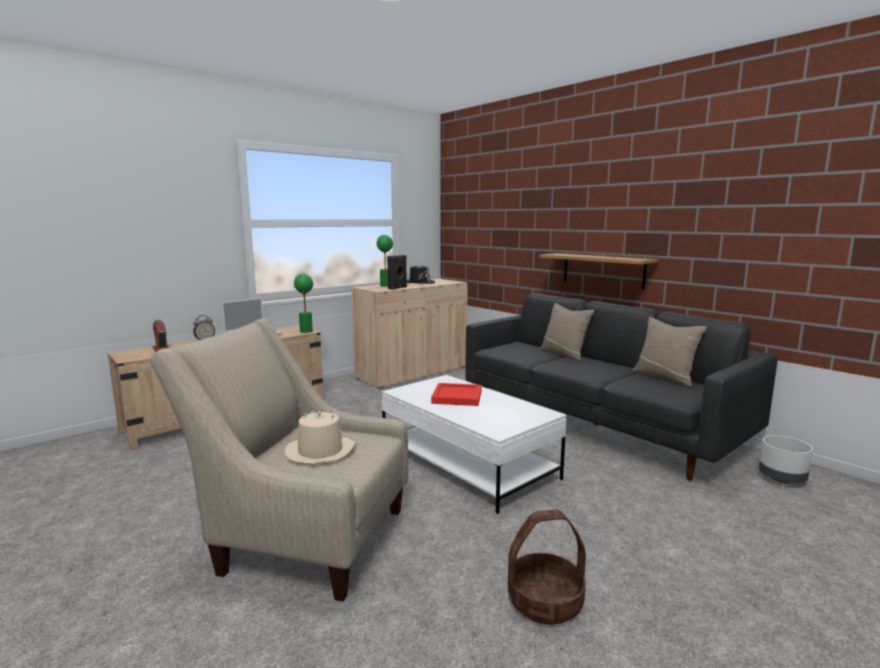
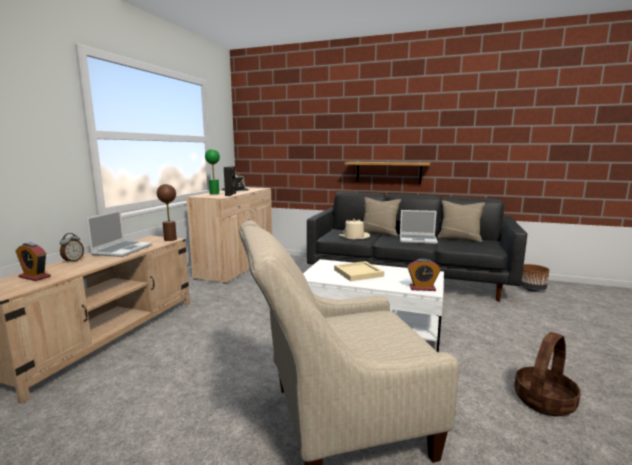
camera: 30 degrees left, 0 degrees up
beige hat [284,410,356,464] -> beige hat moved to [339,219,370,240]
green table lamp [294,274,313,333] -> brown table lamp [157,184,177,241]
red tray [431,383,482,406] -> beige tray [334,261,384,281]
grey planter [759,435,813,484] -> brown planter [521,264,549,292]
none -> laptop [400,210,438,244]
none -> alarm clock [408,259,440,291]

